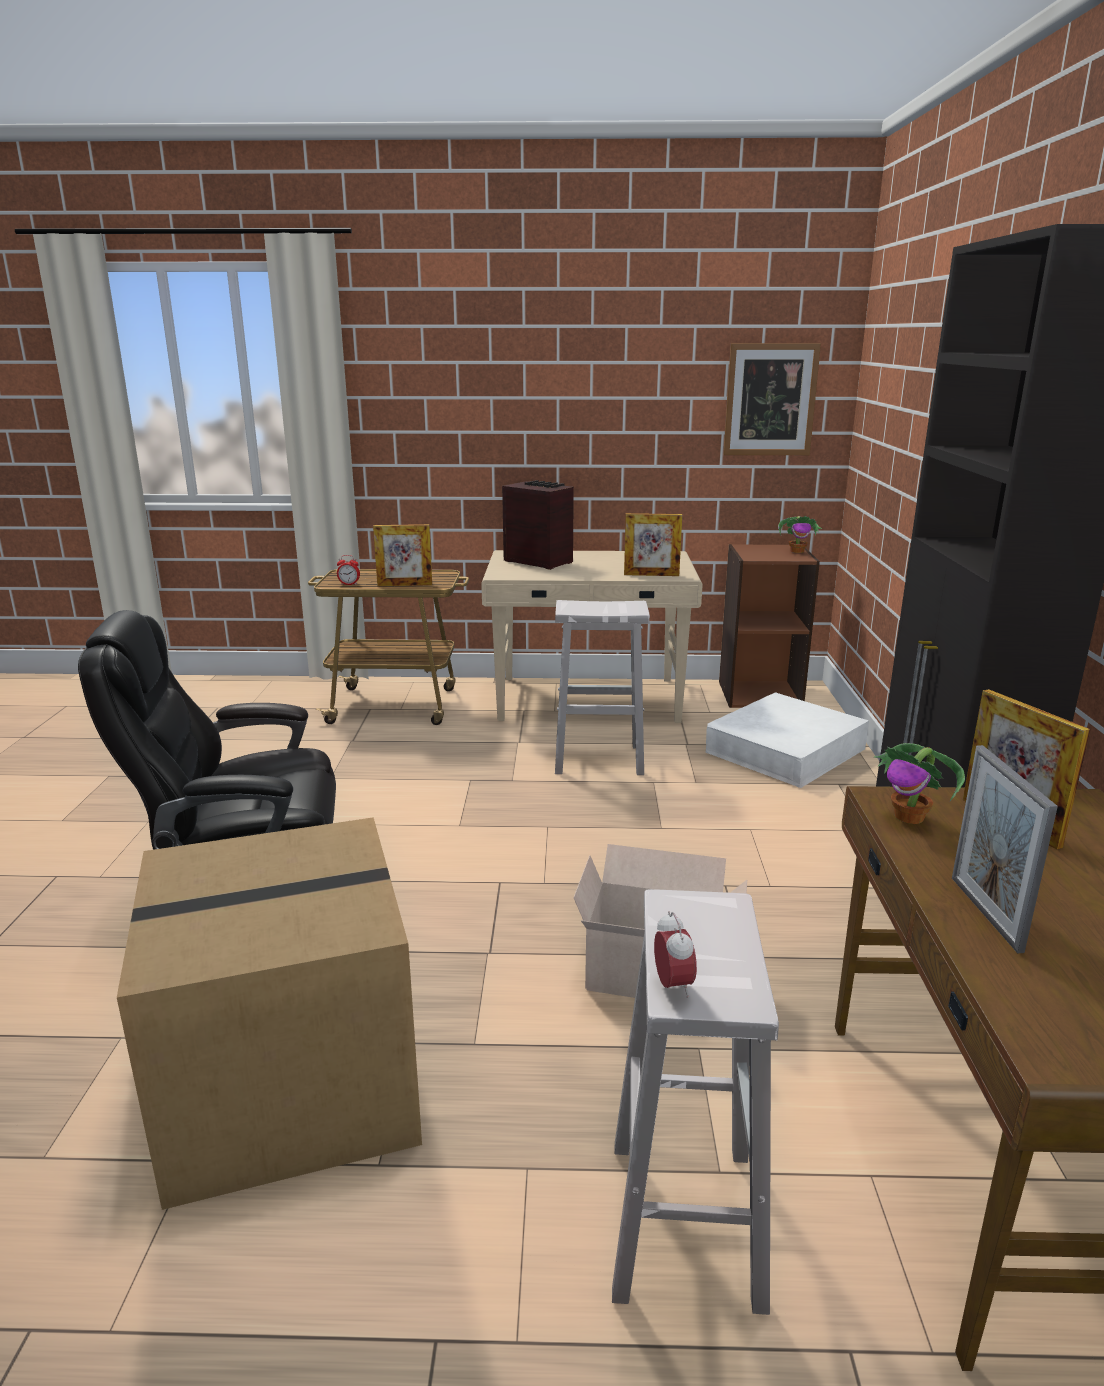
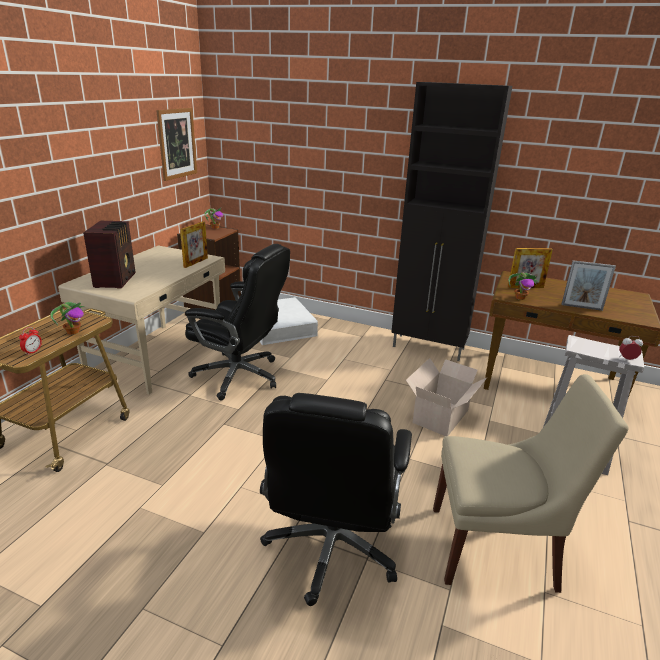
camera: 70 degrees left, 5 degrees up
cardboard box [117,817,422,1210] -> beige chair [433,374,629,593]
picture frame [373,524,432,586] -> potted plant [50,302,84,335]
radio [502,480,574,570] -> radio turned 120 degrees clockwise [83,221,136,289]
white stool [555,600,650,775] -> black office chair [185,244,290,400]

